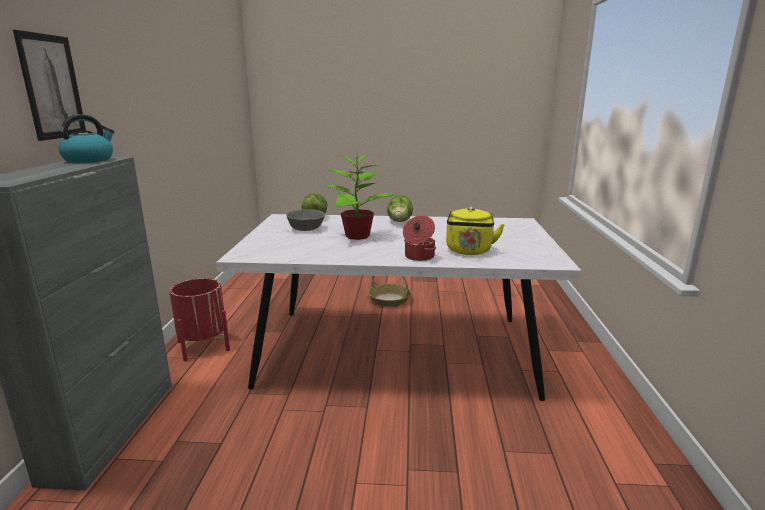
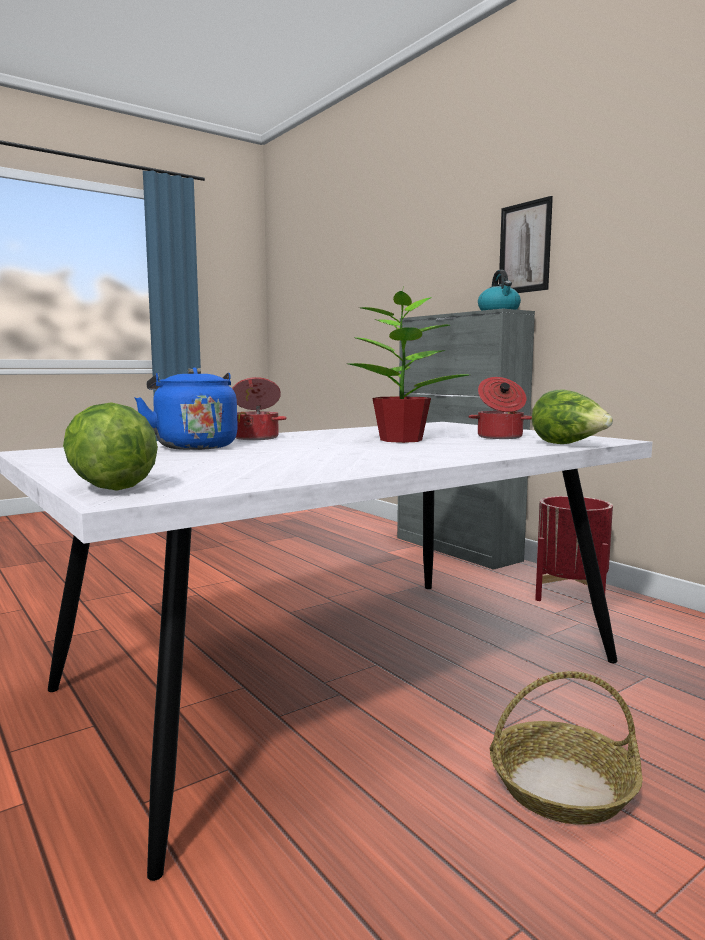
camera: 140 degrees right, 10 degrees down
grey bowl [286,209,325,231] -> cooking pot [468,377,532,439]
lettuce [387,195,413,222] -> lettuce moved to [63,402,158,491]
yellow kettle [446,207,505,255] -> blue kettle [135,367,238,450]

